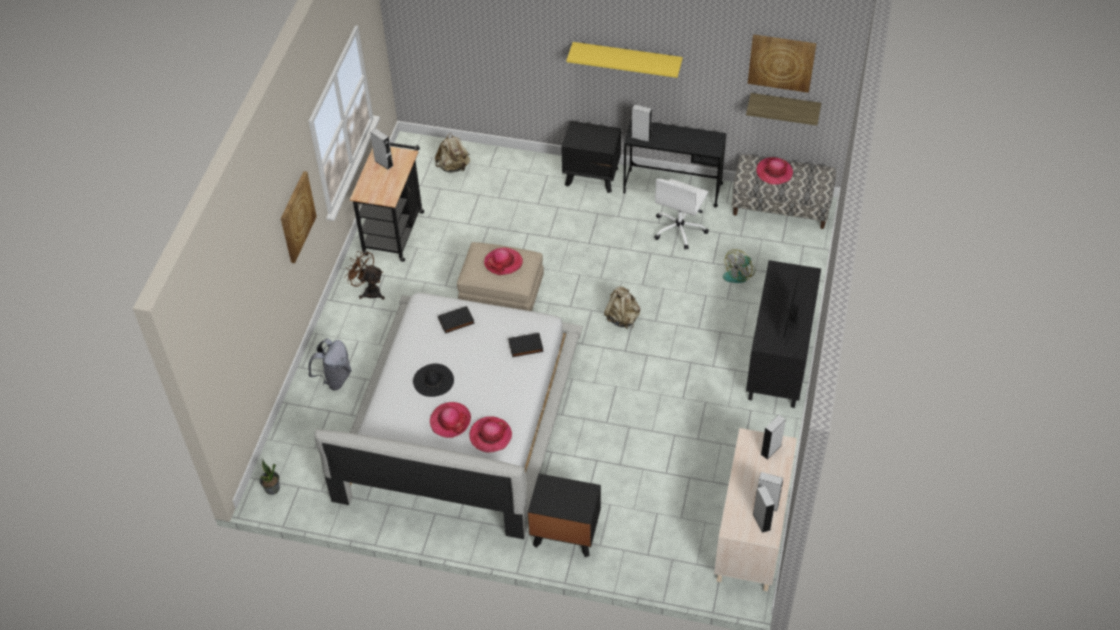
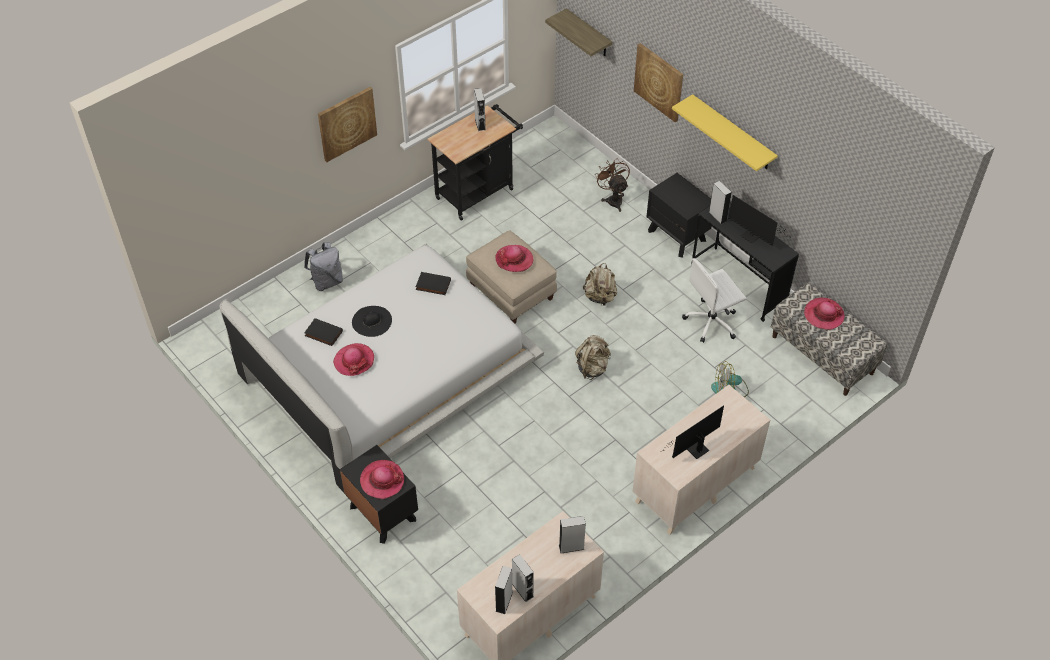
camera: 35 degrees right, 0 degrees up
potted plant [260,459,280,495] -> none
brown fan [344,250,385,300] -> brown fan moved to [595,158,630,212]
beige backpack [435,133,470,173] -> beige backpack moved to [583,263,617,306]
hat [469,416,512,452] -> hat moved to [360,460,404,499]
black book [508,333,544,357] -> black book moved to [304,318,343,346]
shelf [746,93,821,125] -> shelf moved to [545,8,612,56]
black dresser [746,260,821,408] -> beige dresser [632,385,770,535]
picture [747,34,817,93] -> picture moved to [634,43,683,122]
none -> monitor [728,195,788,246]

